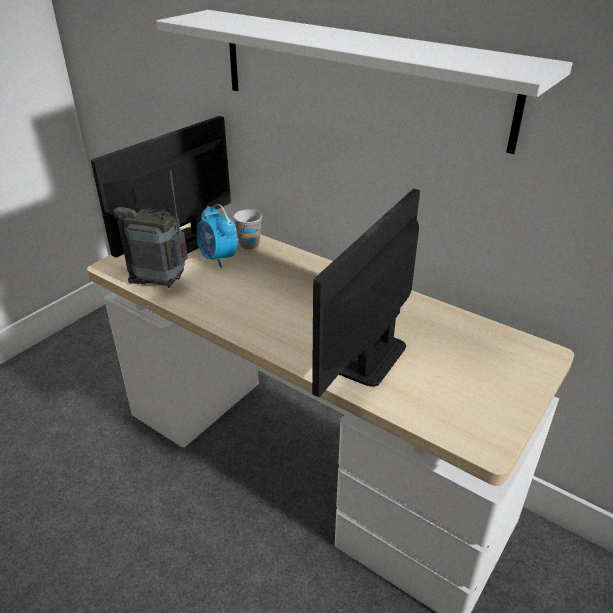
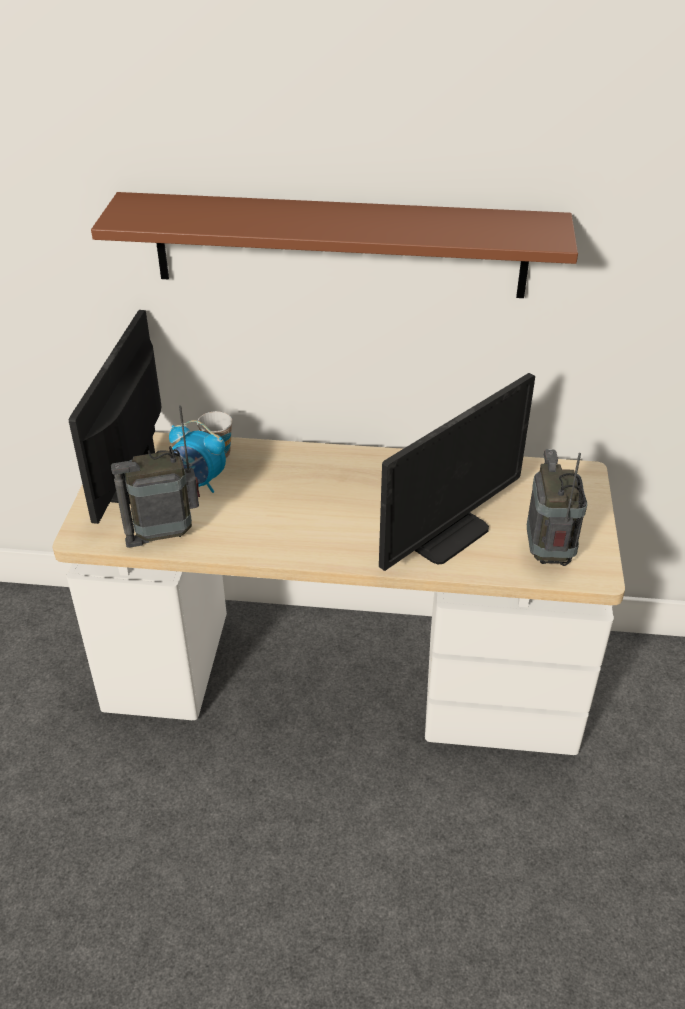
camera: 30 degrees left, 5 degrees up
white shelf [156,10,573,154] -> brown shelf [91,192,578,298]
monitor [312,188,420,397] -> monitor turned 135 degrees counterclockwise [379,373,535,571]
none -> radio [527,449,587,566]

